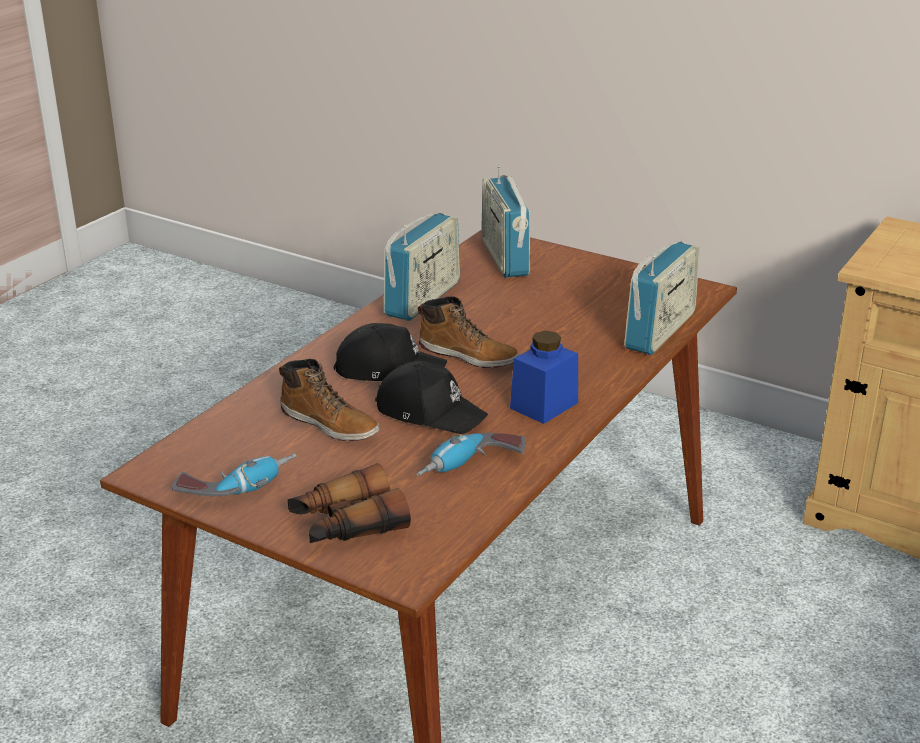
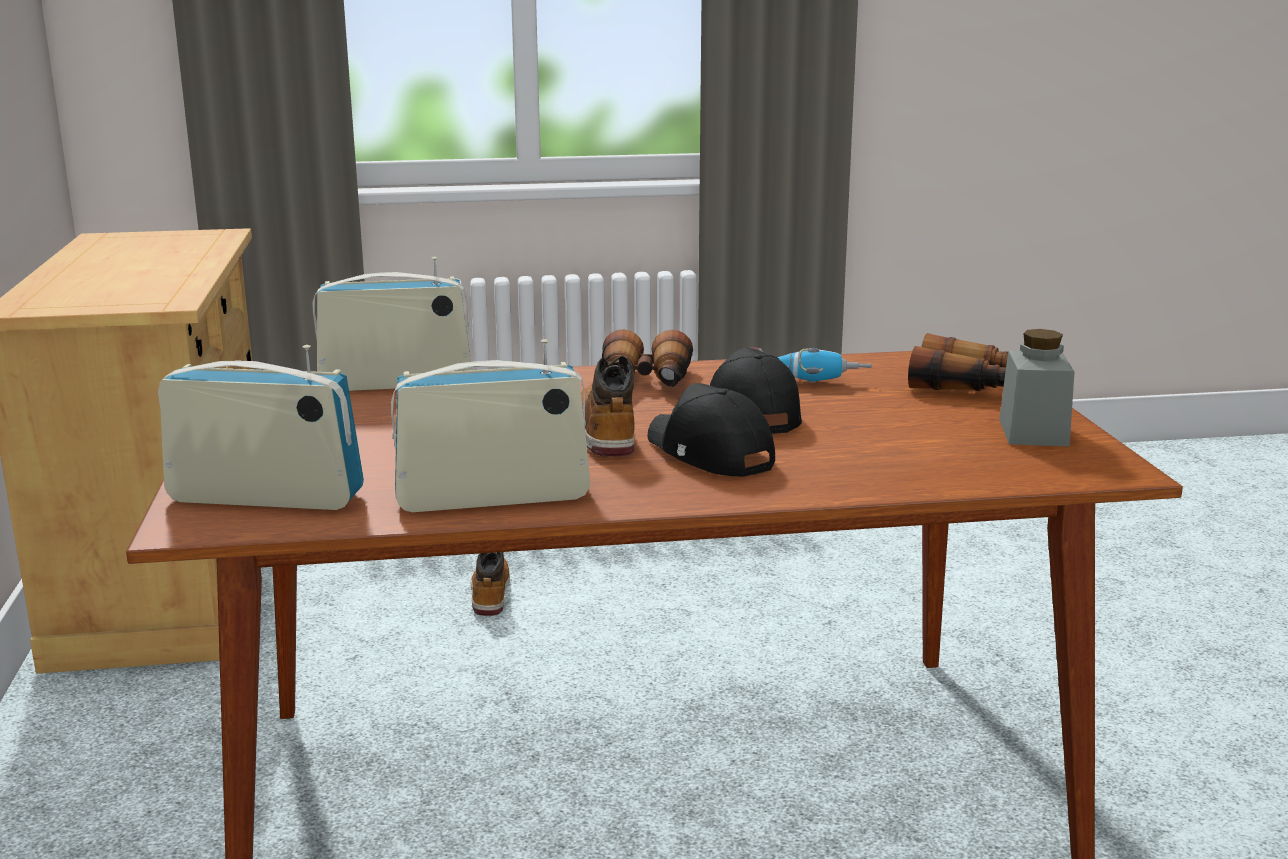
camera: 130 degrees left, 10 degrees down
power drill [172,453,297,496] -> grey jar [999,329,1075,447]
boot [279,359,380,441] -> boot moved to [471,552,510,616]
radio [481,165,530,278] -> radio turned 120 degrees counterclockwise [158,345,364,510]
blue jar [510,331,578,424] -> binoculars [602,329,693,387]

